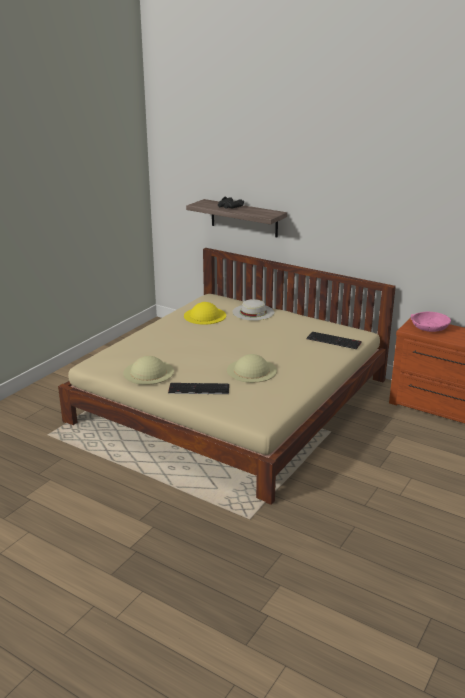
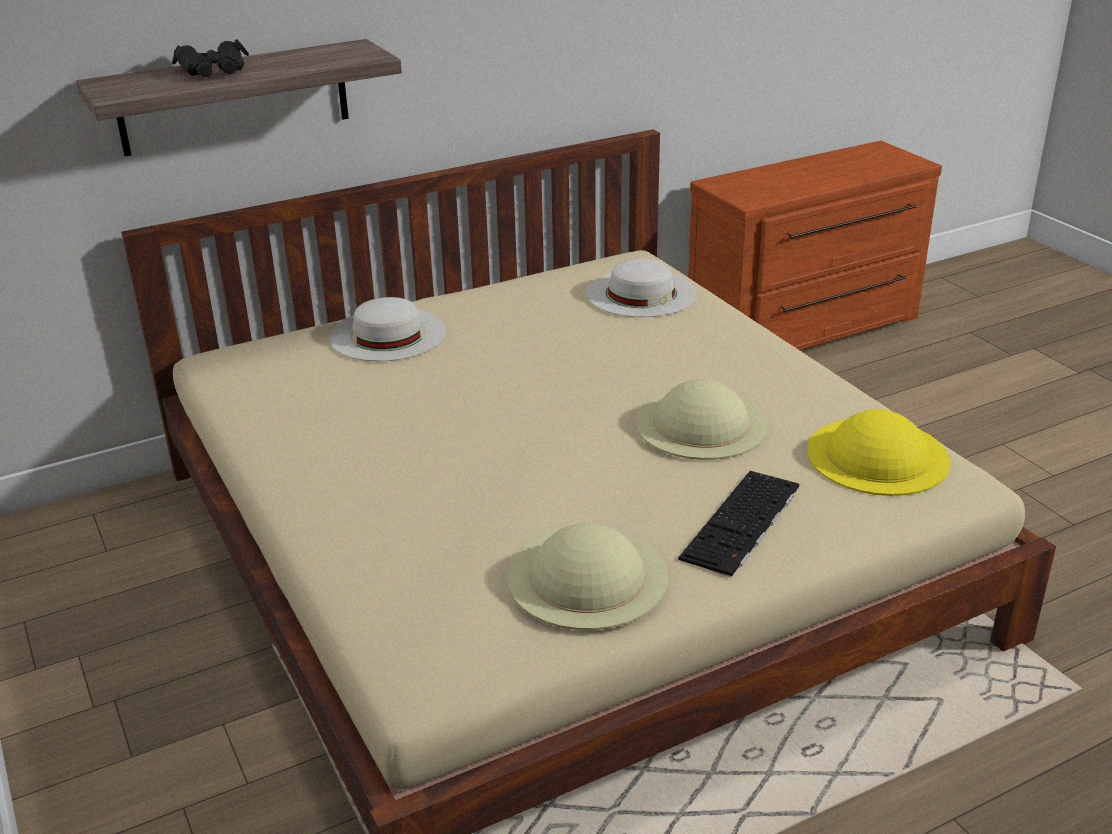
camera: 60 degrees left, 5 degrees up
yellow hat [184,302,226,325] -> yellow hat moved to [807,409,951,496]
keyboard [306,332,362,349] -> white hat [586,259,697,317]
pink bowl [411,312,451,332] -> none

